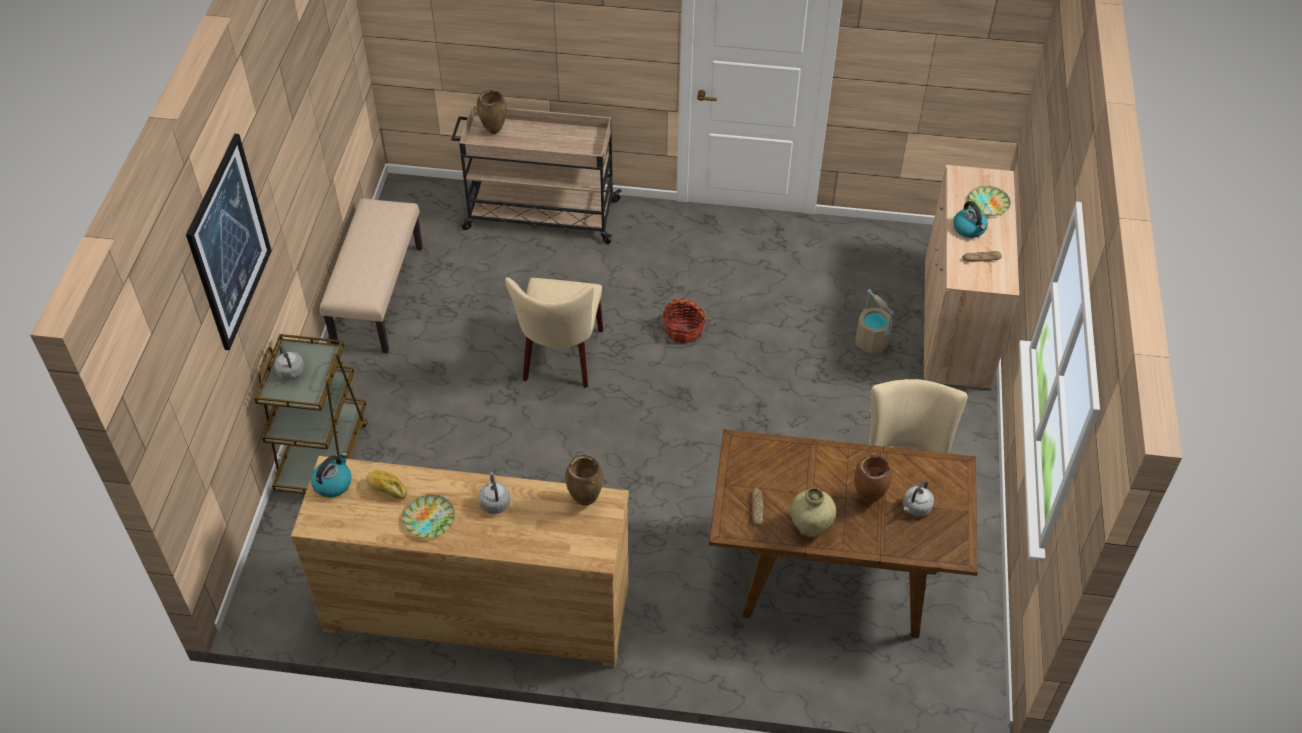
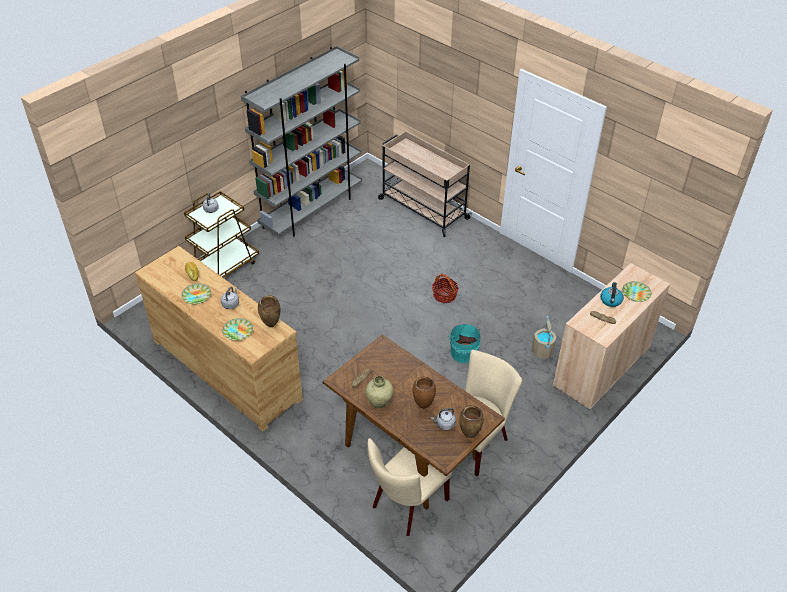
camera: 35 degrees right, 5 degrees down
picture [186,134,272,350] -> none
kettle [311,453,352,497] -> none
beige bench [320,198,423,353] -> grey bookcase [241,46,362,237]
brown vase [477,90,506,134] -> brown vase moved to [459,405,484,438]
beige chair [505,277,603,388] -> beige chair moved to [368,438,452,536]
none -> plate [222,318,253,341]
none -> turquoise bucket [448,324,481,363]

